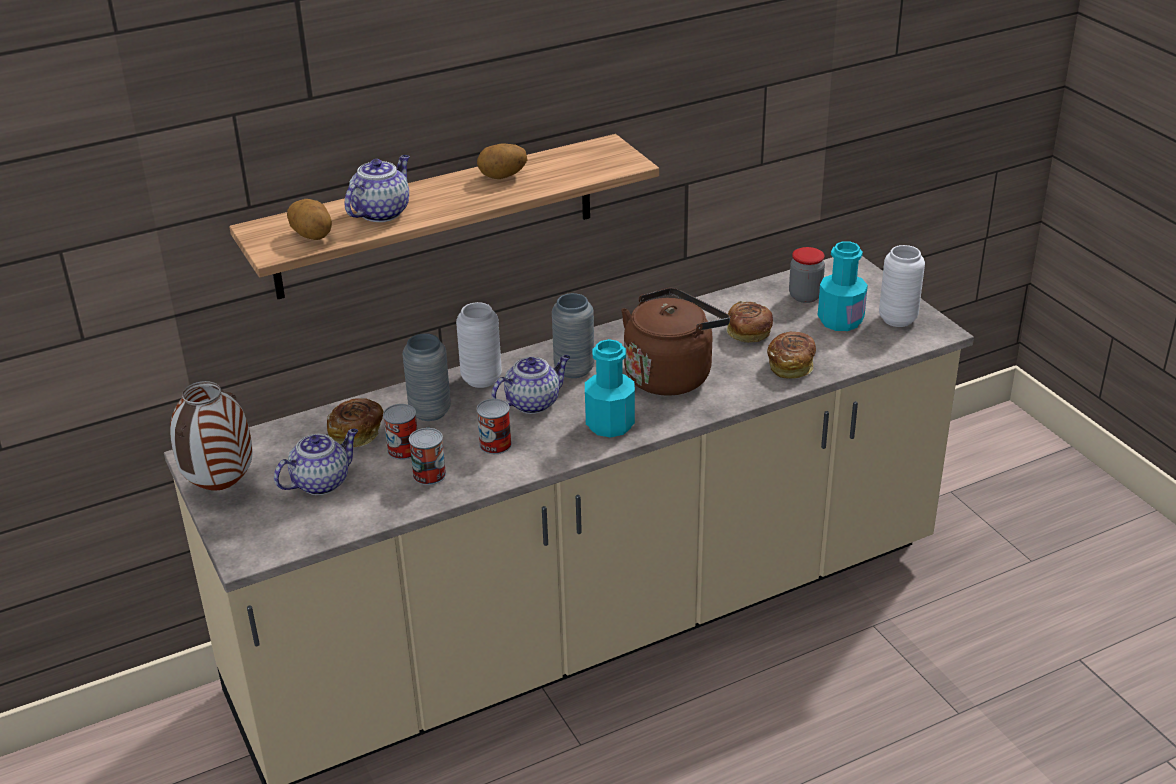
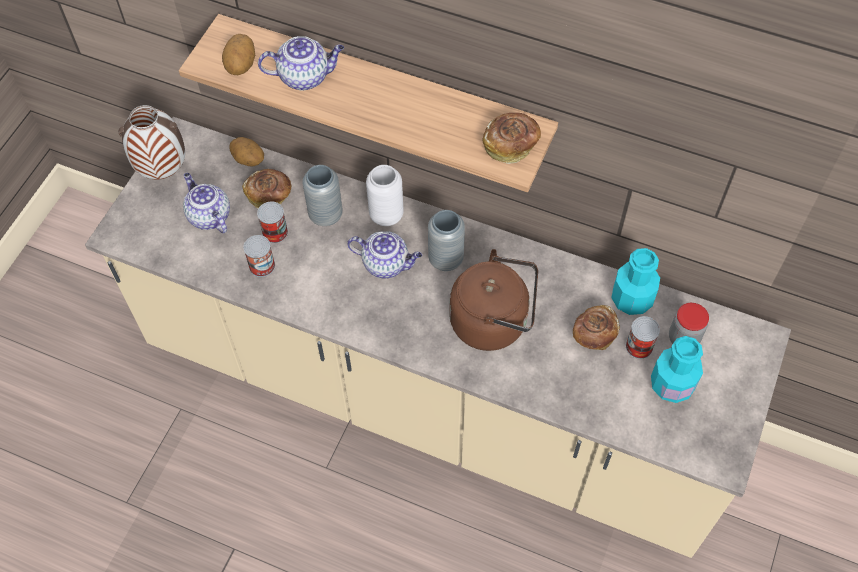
camera: 50 degrees right, 25 degrees up
teapot [274,429,358,495] -> teapot turned 135 degrees counterclockwise [183,173,230,233]
potato [477,144,527,179] -> potato moved to [229,137,264,167]
can [477,399,512,454] -> can moved to [626,316,660,359]
turquoise bottle [585,339,635,438] -> turquoise bottle moved to [611,248,660,315]
bread [767,331,816,379] -> bread moved to [482,113,541,164]
white vase [879,245,925,327] -> none

